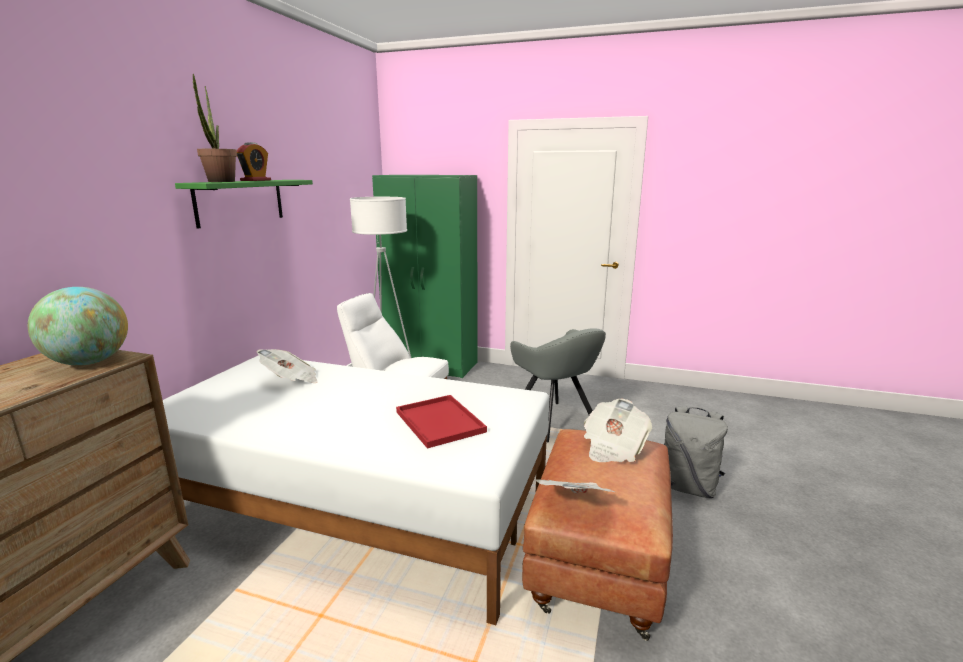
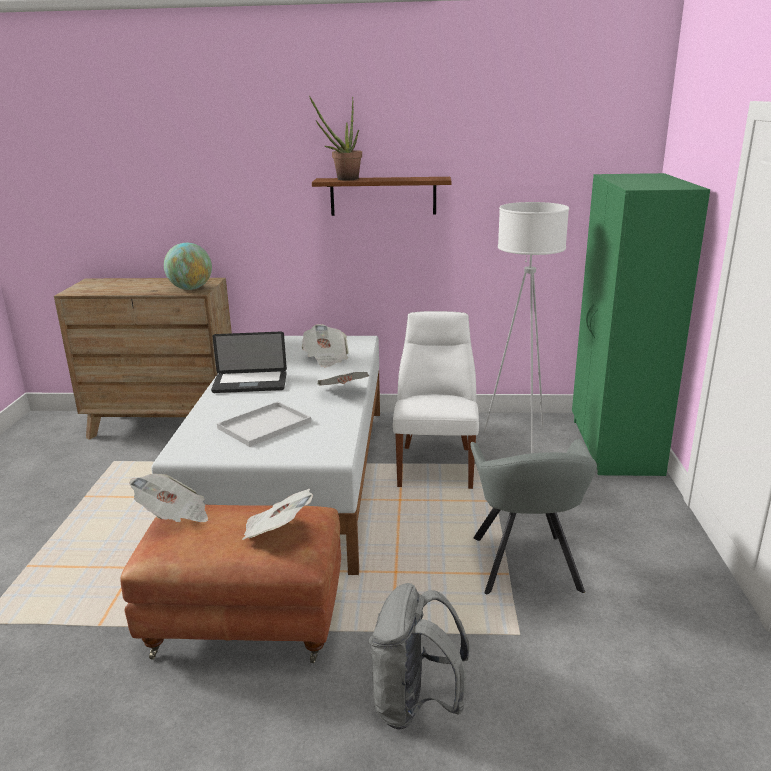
camera: 75 degrees right, 5 degrees up
green shelf [175,180,313,229] -> brown shelf [312,177,452,216]
alarm clock [237,142,271,181] -> none
red tray [396,395,487,448] -> white tray [217,401,311,447]
grey armchair [510,328,606,442] -> grey armchair turned 45 degrees counterclockwise [471,439,597,594]
none -> laptop [211,332,287,393]
none -> newspaper [318,372,369,385]

